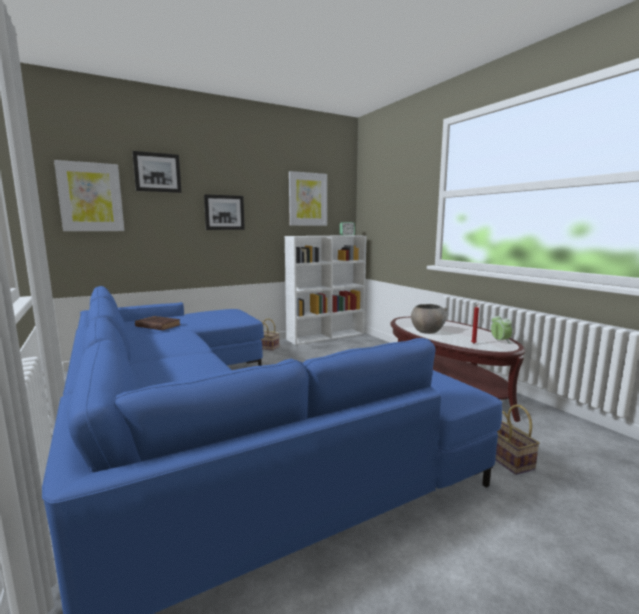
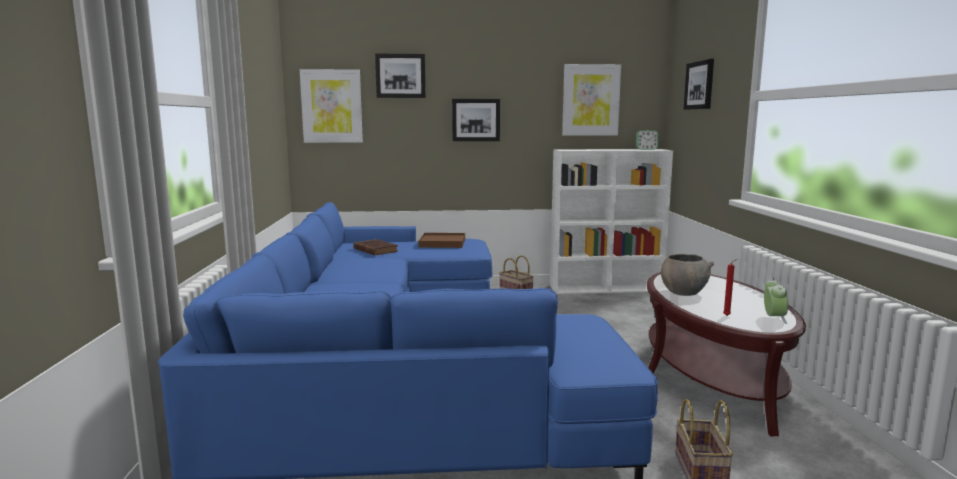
camera: 25 degrees right, 0 degrees up
none -> brown tray [419,233,465,248]
none -> picture [684,59,714,110]

